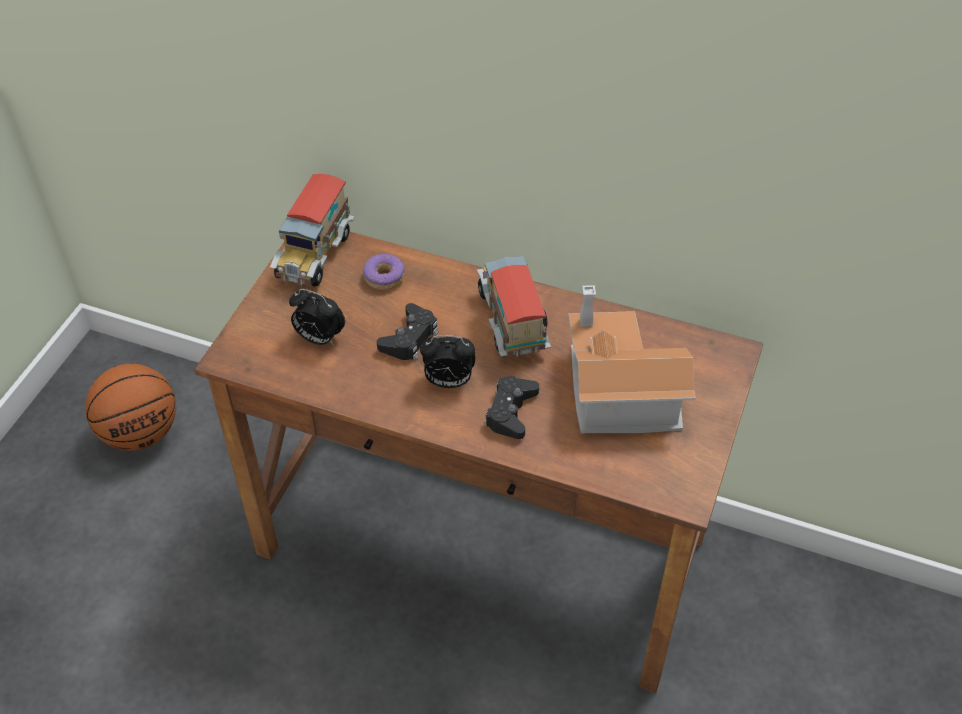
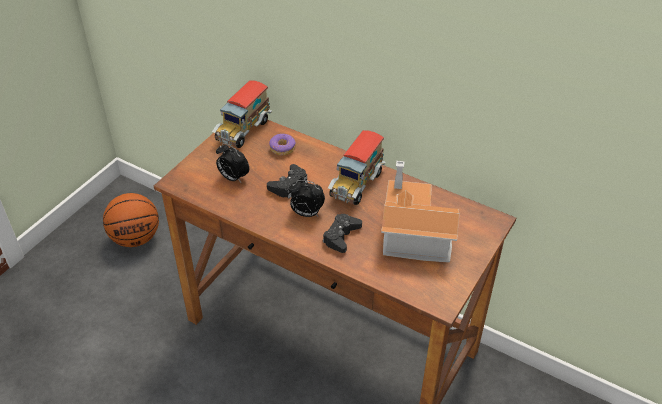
camera: 10 degrees right, 5 degrees down
toy truck [477,256,551,357] -> toy truck turned 150 degrees counterclockwise [328,130,386,205]

